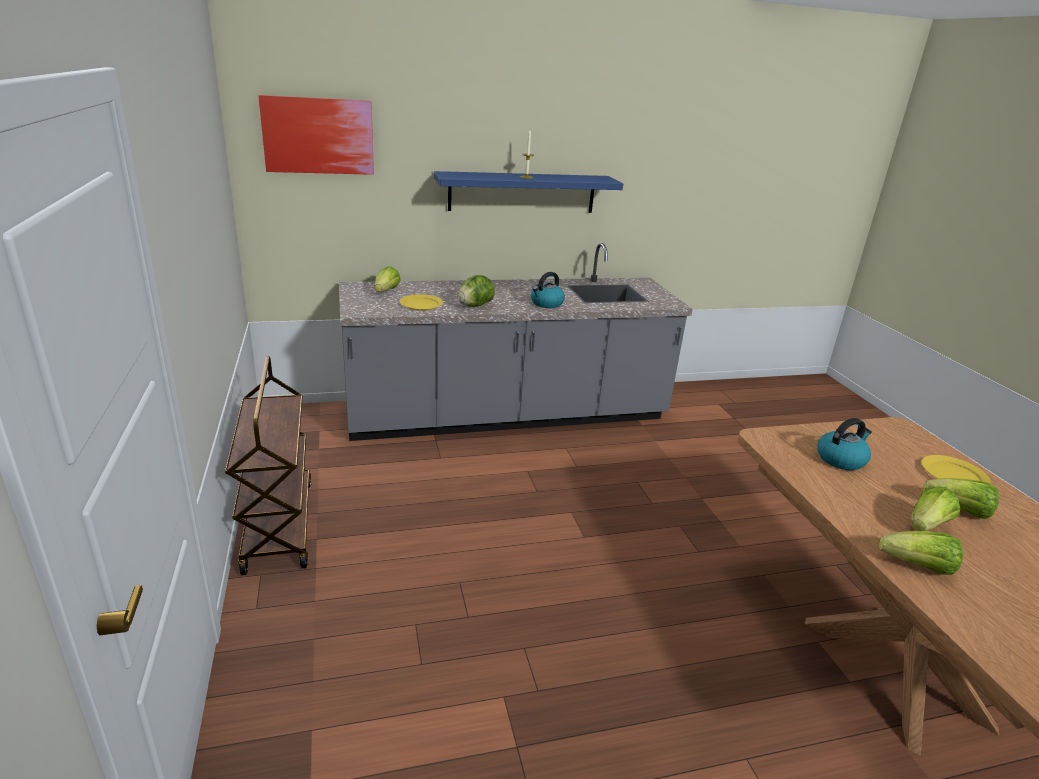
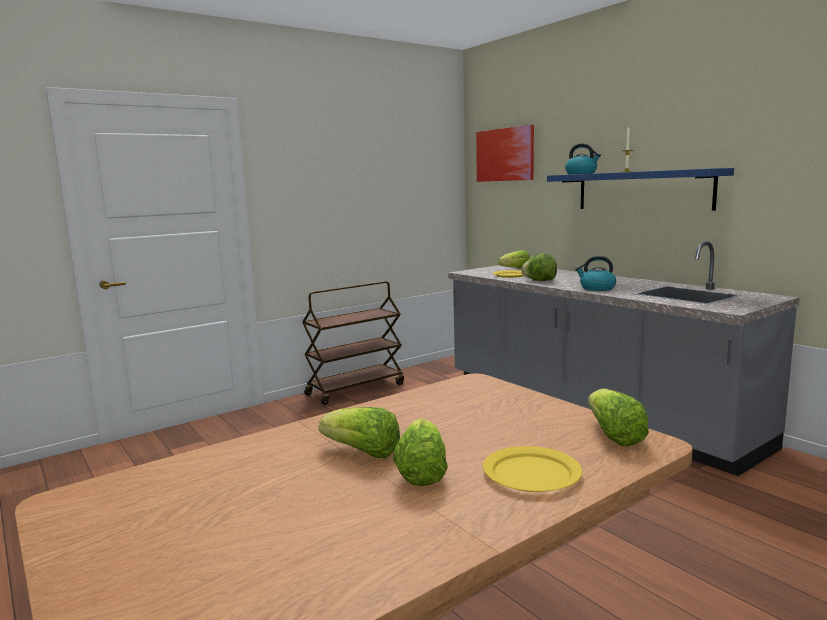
camera: 70 degrees right, 15 degrees down
kettle [817,418,872,470] -> kettle moved to [565,144,601,174]
lettuce [879,531,963,575] -> lettuce moved to [588,389,649,446]

